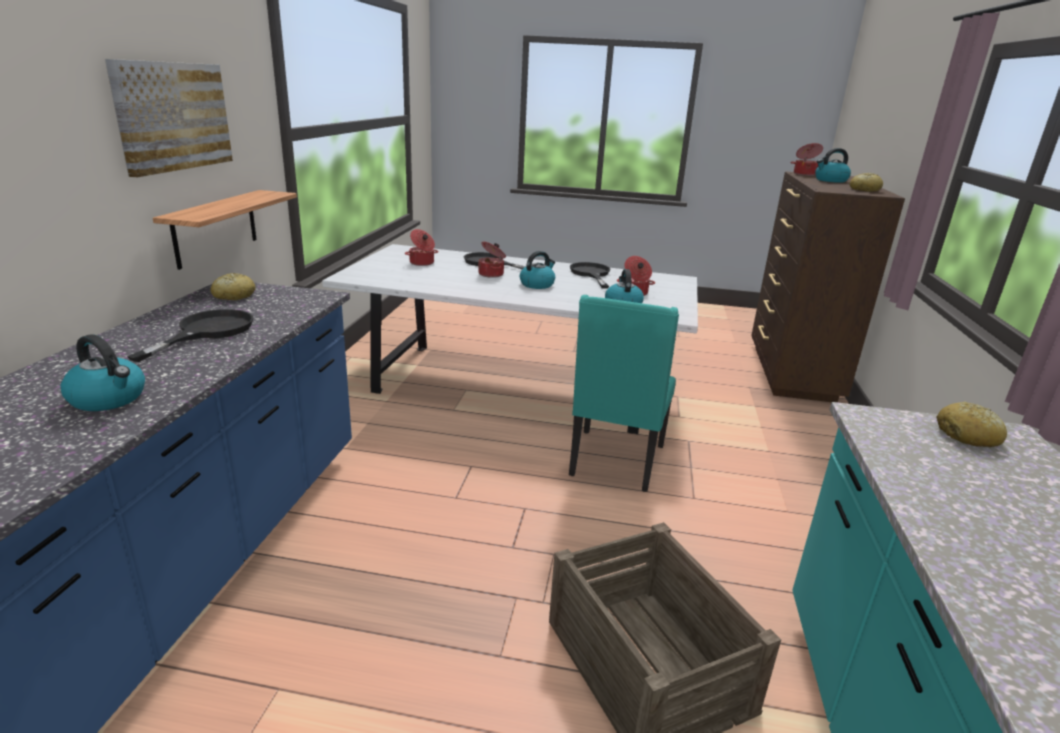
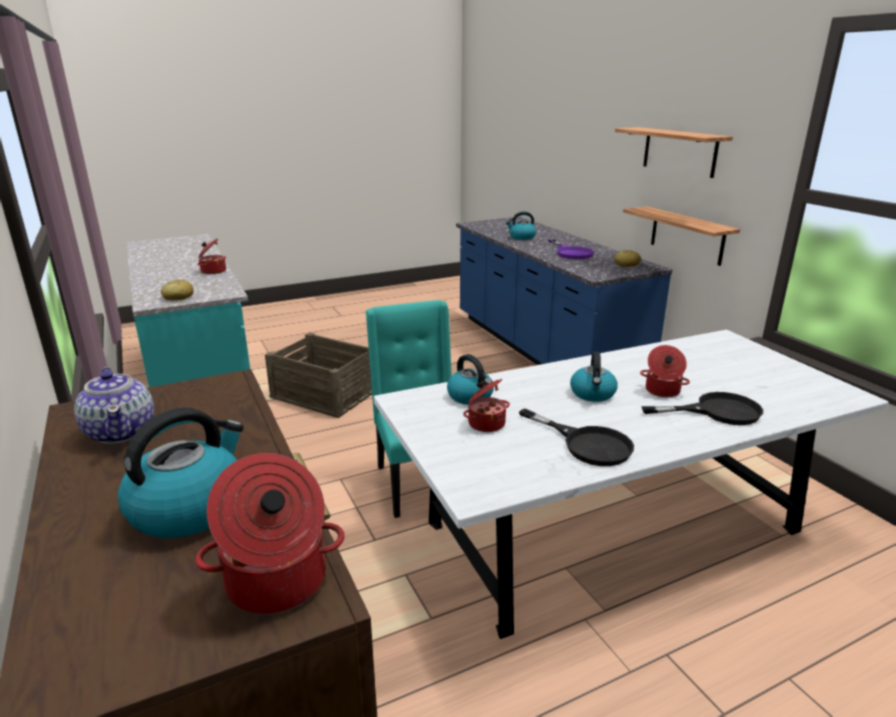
camera: 145 degrees right, 0 degrees up
picture [105,59,233,177] -> shelf [615,127,733,178]
black frying pan [127,309,253,362] -> purple frying pan [548,239,594,259]
cooking pot [405,229,439,266] -> cooking pot moved to [197,238,226,274]
bread [850,173,883,192] -> teapot [74,367,154,444]

